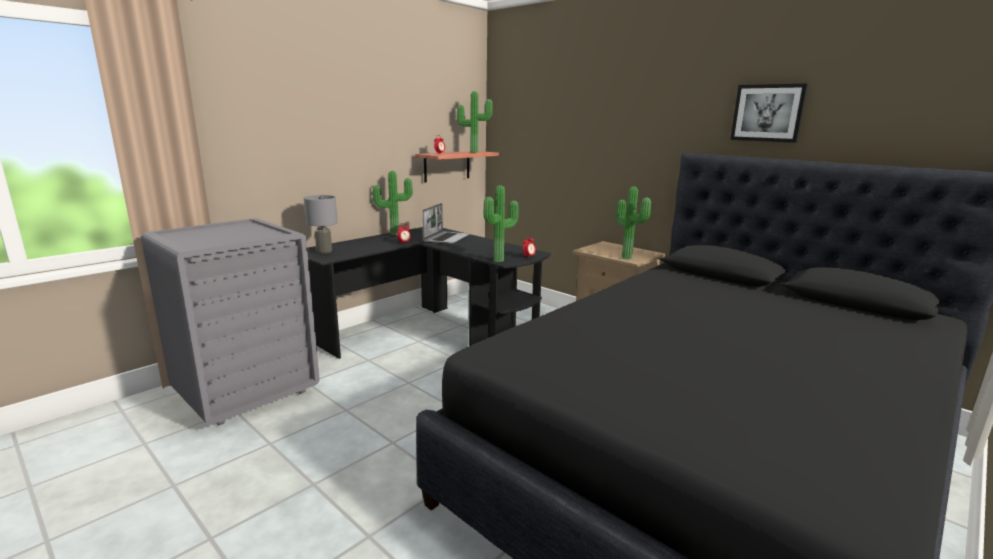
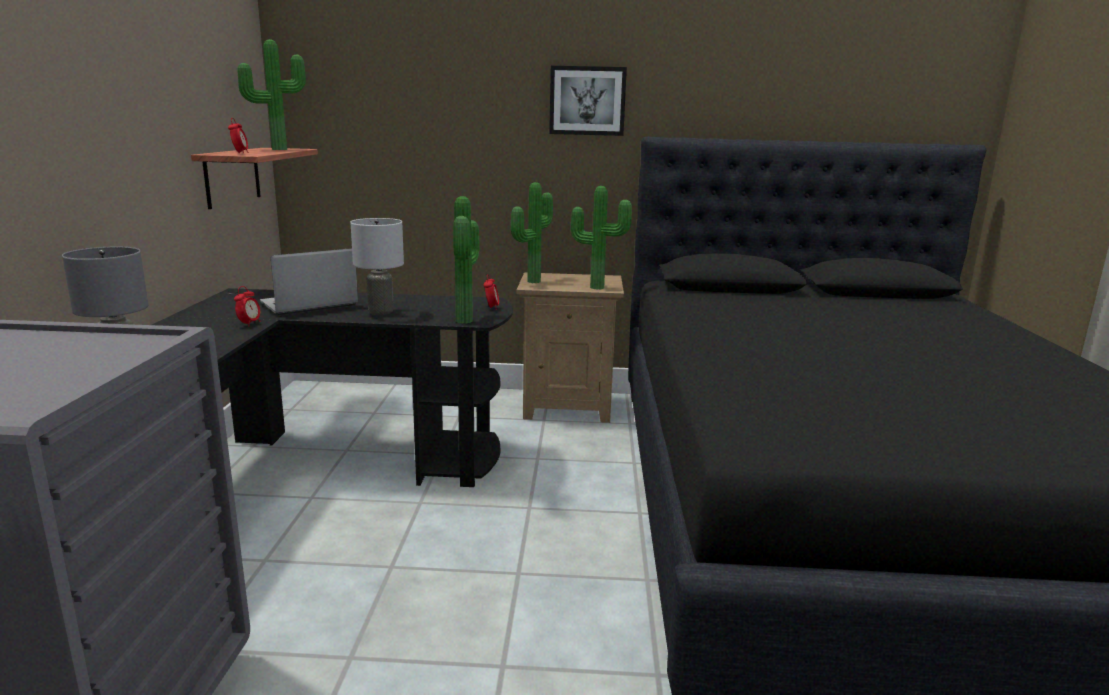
camera: 40 degrees left, 0 degrees up
potted plant [373,171,413,235] -> potted plant moved to [511,182,553,283]
laptop [422,203,469,245] -> laptop turned 105 degrees counterclockwise [260,248,358,315]
picture [730,84,808,143] -> picture moved to [549,66,627,136]
none -> white table lamp [350,218,404,315]

